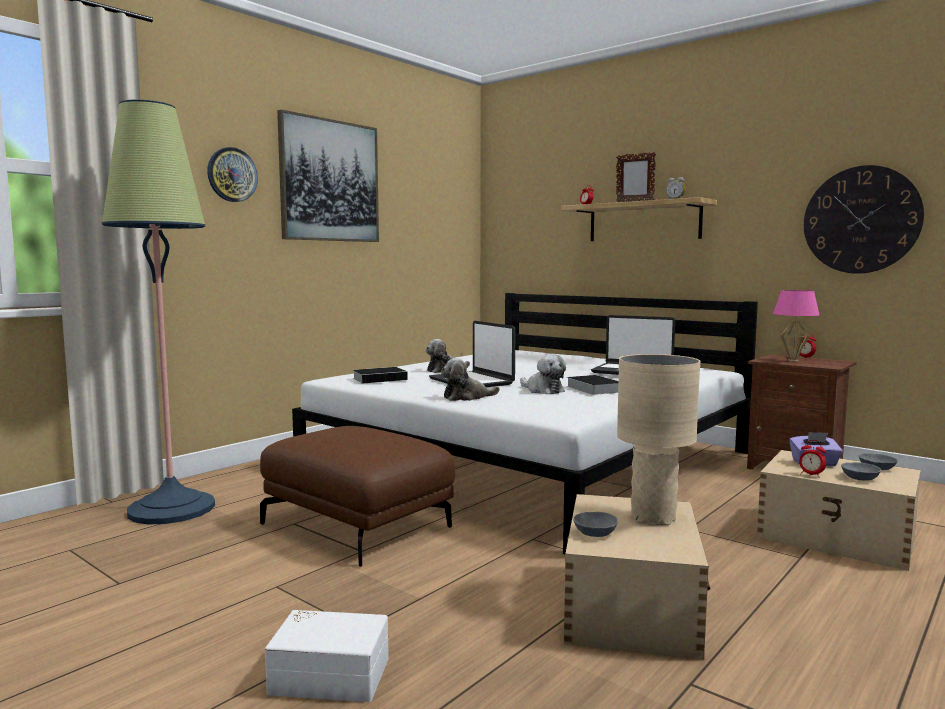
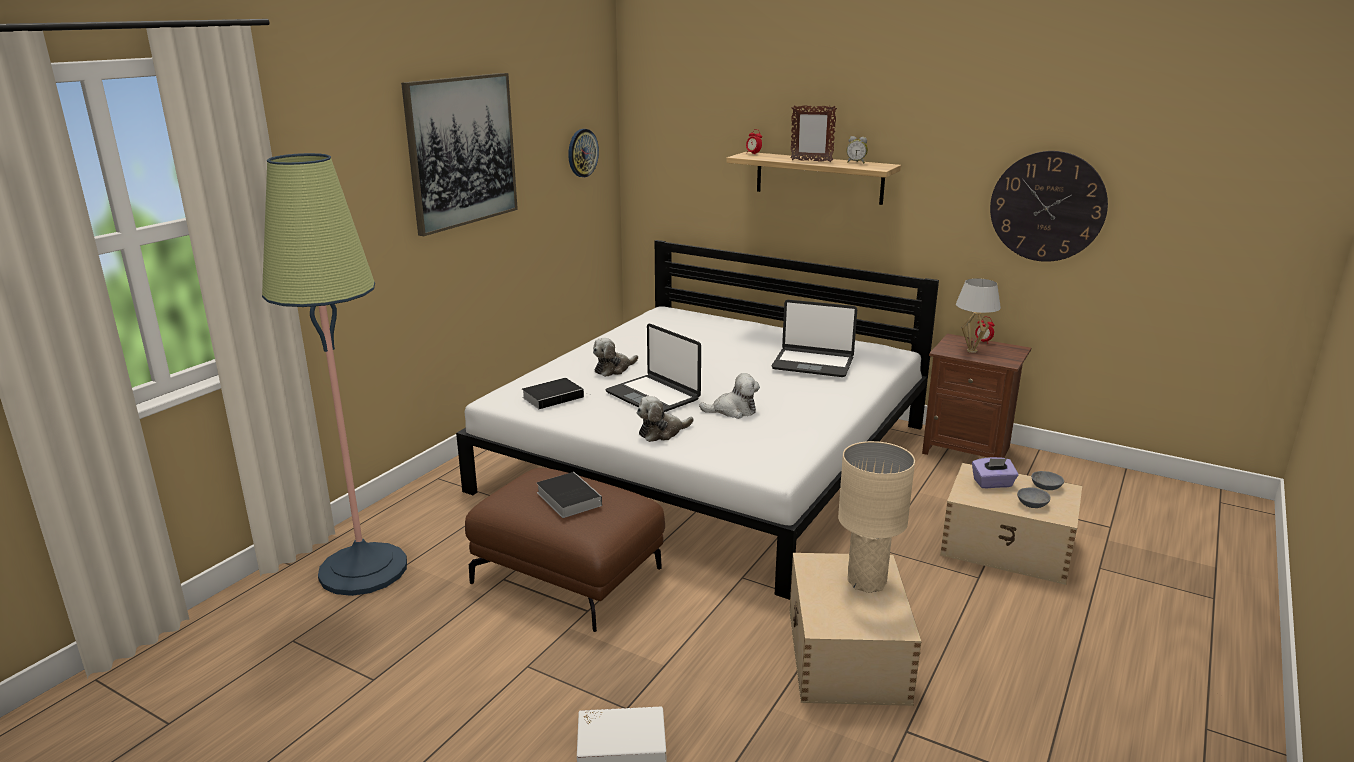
camera: 10 degrees left, 15 degrees up
wall clock [207,147,258,202] -> wall clock moved to [568,129,599,177]
plush toy [520,354,566,394] -> plush toy turned 45 degrees counterclockwise [699,373,760,419]
book [567,375,618,395] -> book moved to [536,472,602,518]
grey bowl [573,512,618,537] -> none
pink table lamp [773,290,819,362] -> white table lamp [956,278,1001,353]
alarm clock [799,440,826,478] -> none

